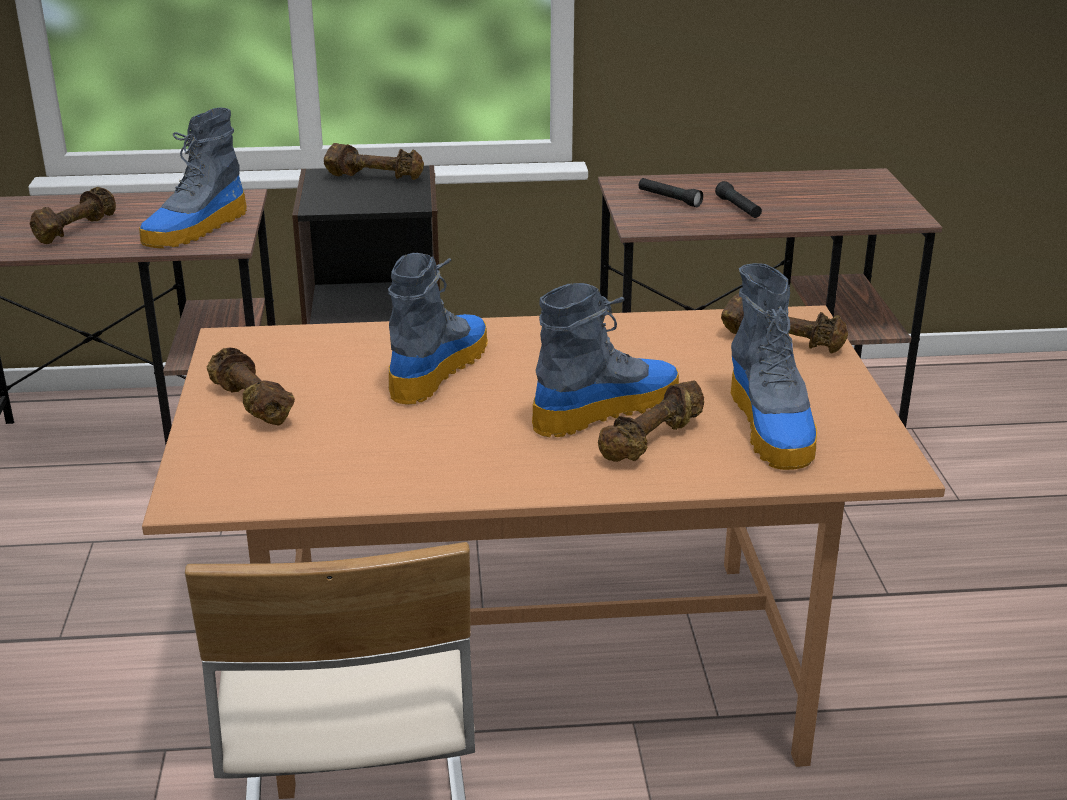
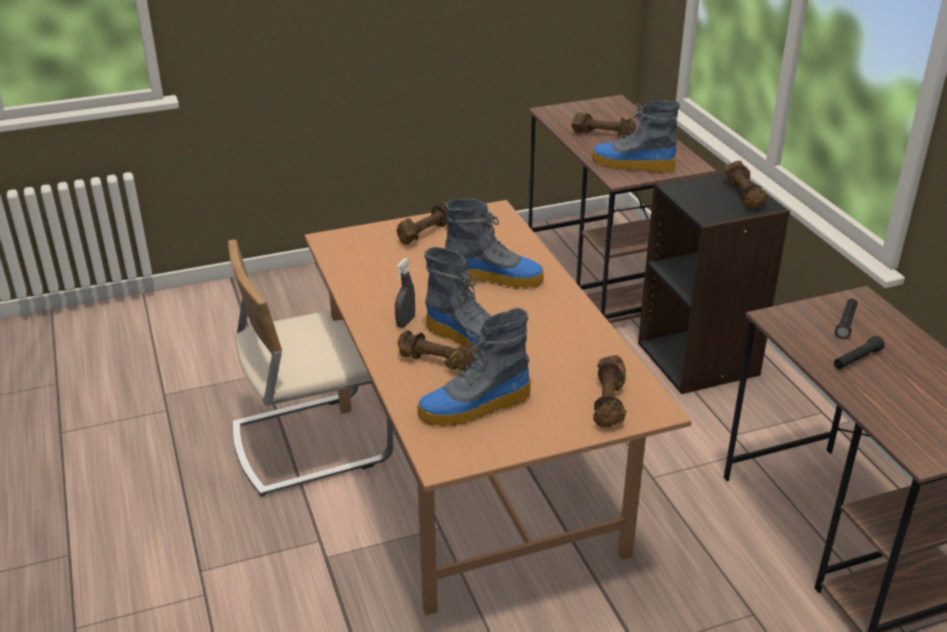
camera: 75 degrees right, 5 degrees up
none -> grey spray bottle [395,258,415,328]

